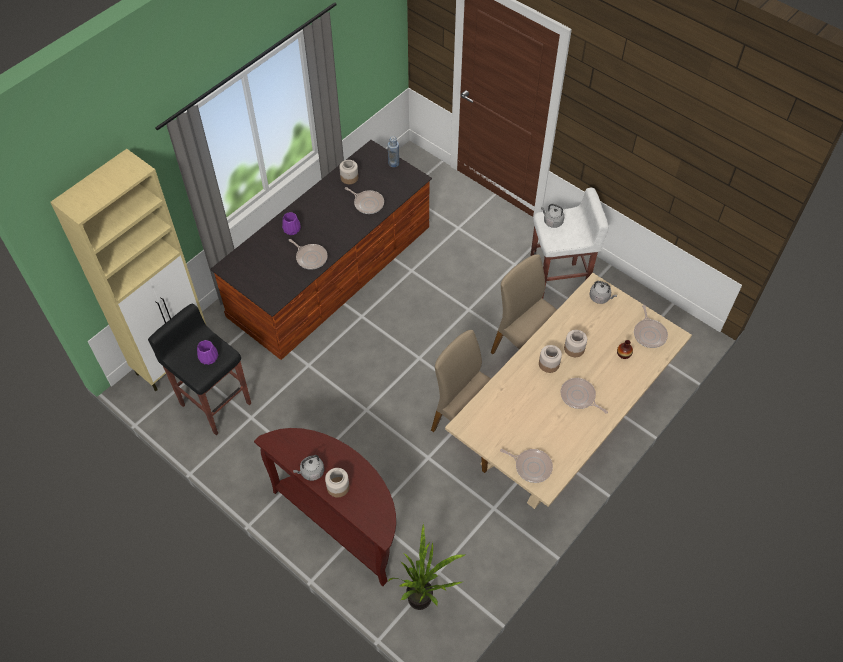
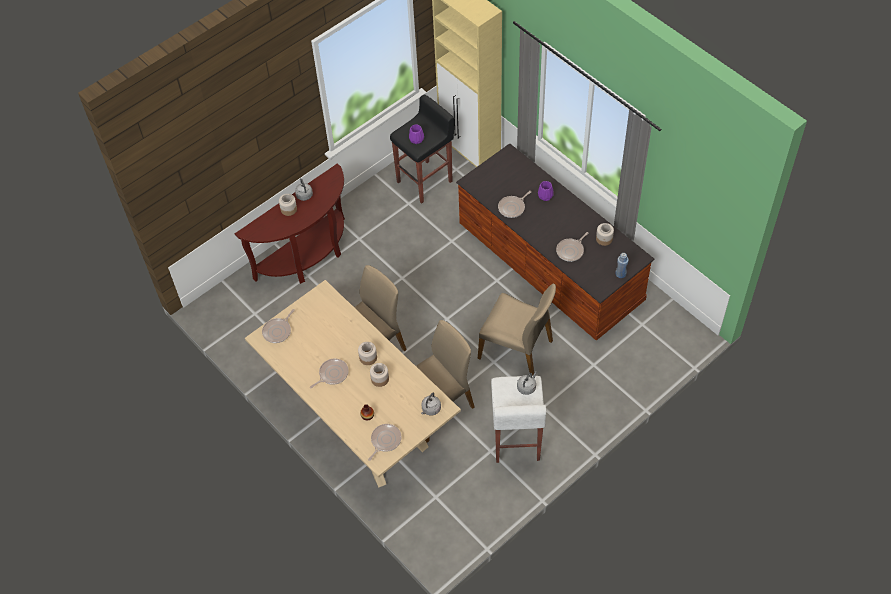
camera: 100 degrees right, 0 degrees up
potted plant [388,524,465,610] -> none
frying pan [634,305,668,348] -> frying pan turned 120 degrees clockwise [368,424,402,461]
none -> beige chair [477,284,556,376]

